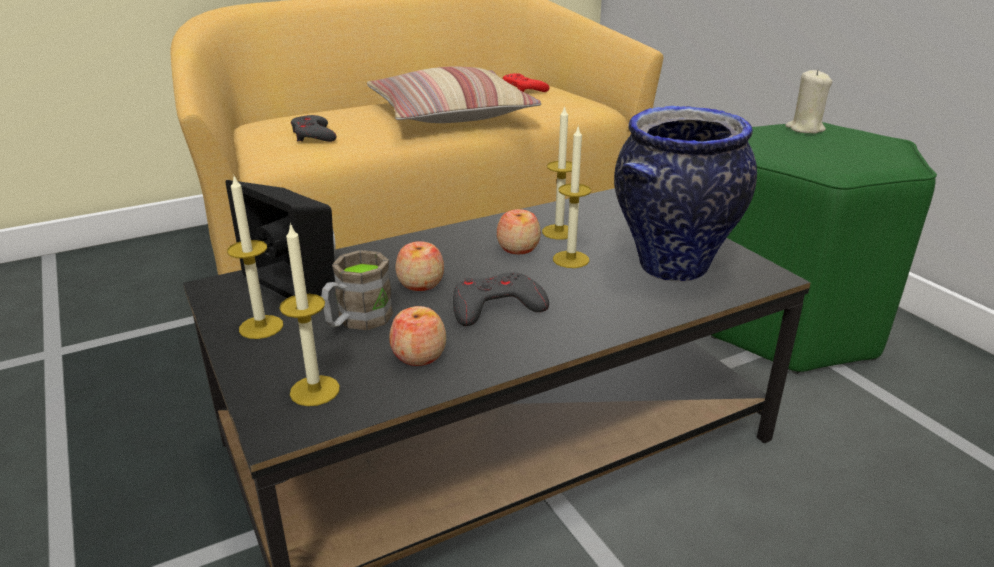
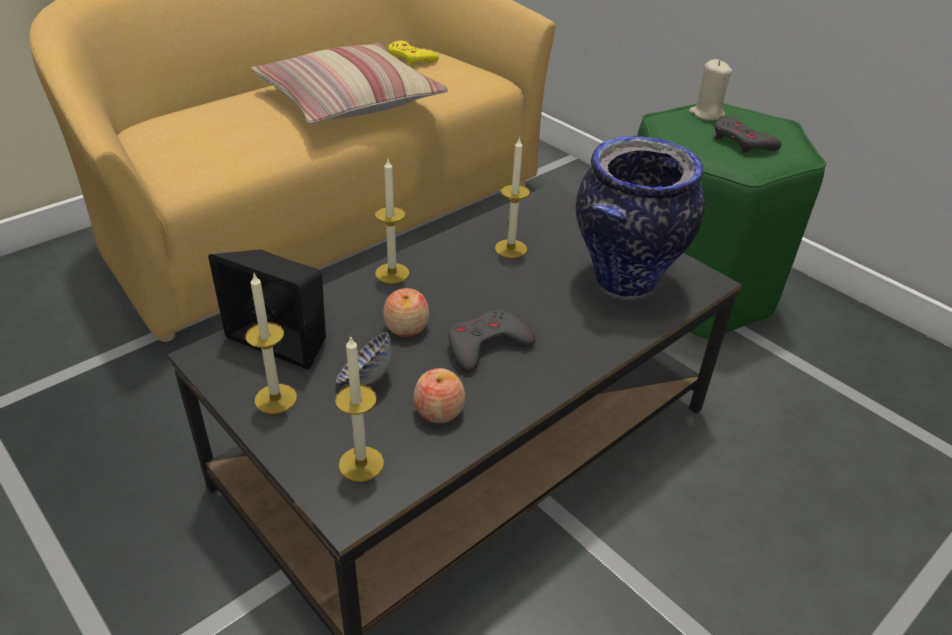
camera: 15 degrees left, 10 degrees up
grey game controller [291,115,337,142] -> grey game controller moved to [715,116,782,153]
brown mug [321,250,393,330] -> bowl [336,332,391,387]
apple [497,209,541,254] -> none
red game controller [503,73,550,92] -> yellow game controller [388,40,439,66]
candle [553,125,591,268] -> candle moved to [375,159,409,284]

